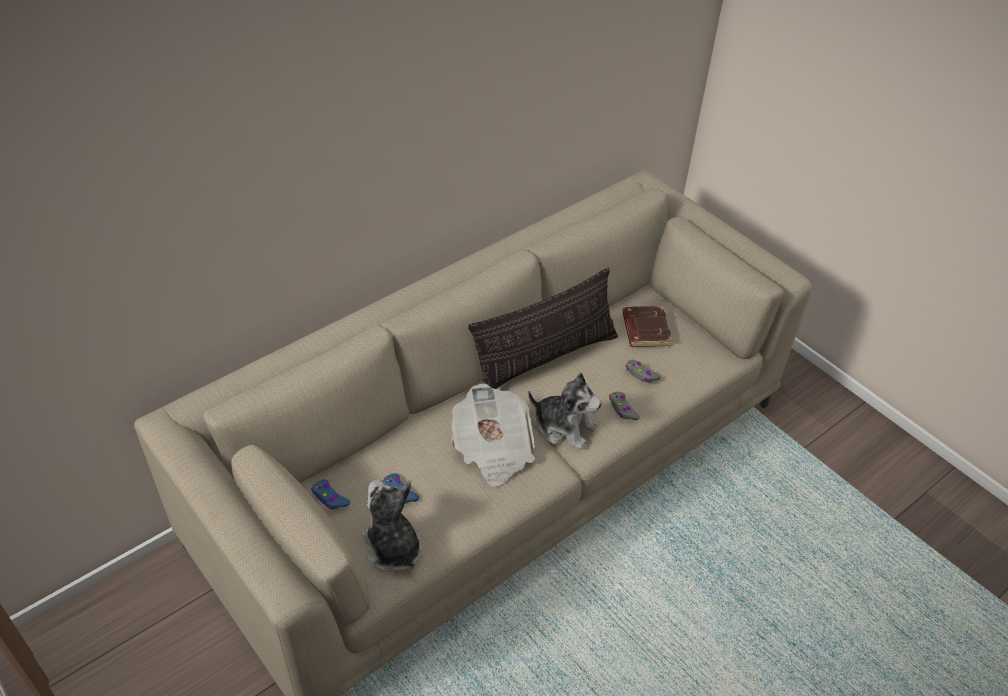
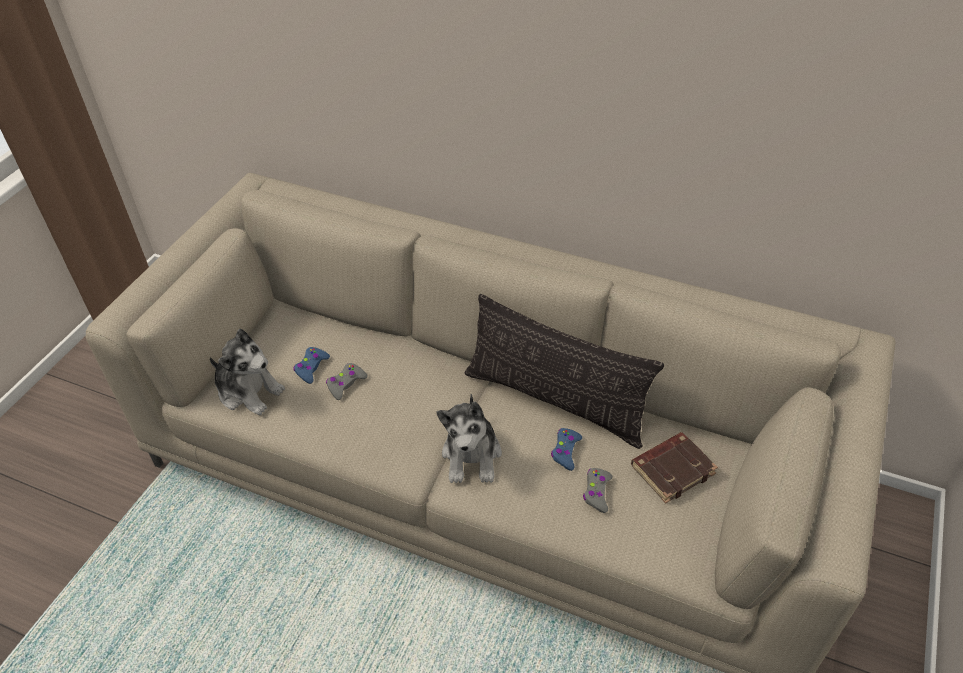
camera: 65 degrees right, 0 degrees up
blue game controller [311,480,350,510] -> blue game controller moved to [551,428,582,471]
plush toy [360,479,422,572] -> plush toy turned 90 degrees clockwise [210,329,285,415]
newspaper [451,383,535,487] -> none
grey game controller [609,392,640,420] -> grey game controller moved to [326,363,368,400]

